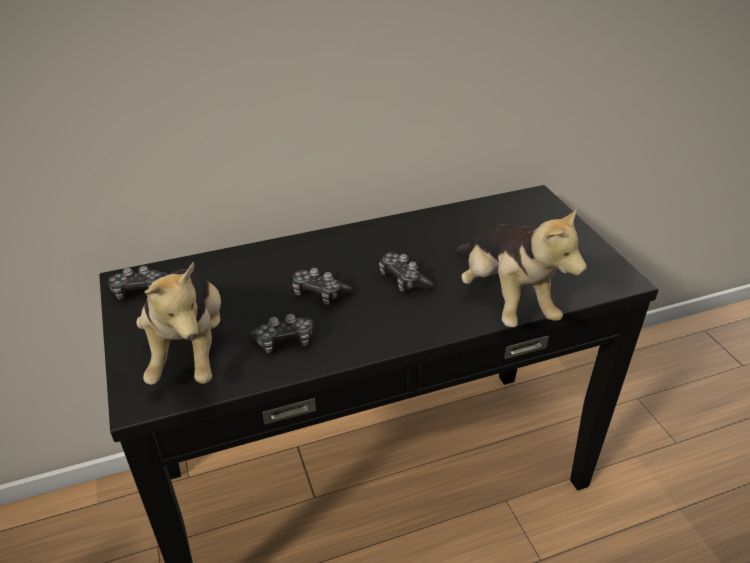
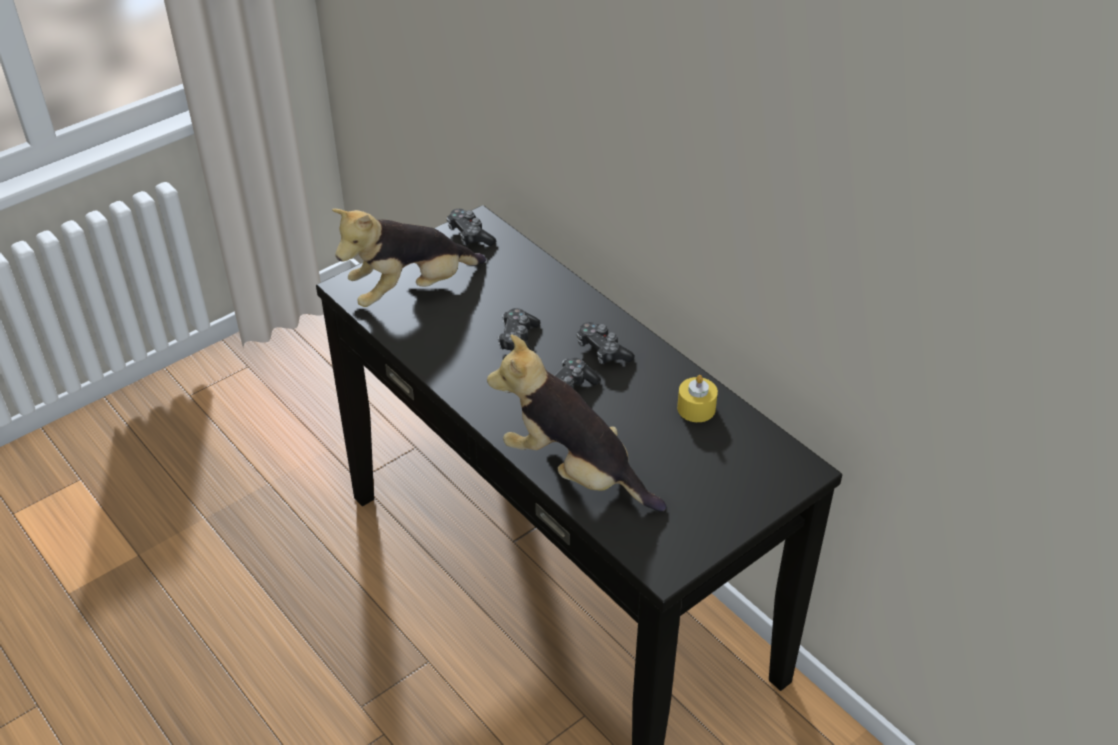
camera: 70 degrees right, 5 degrees up
game controller [249,314,315,353] -> game controller moved to [577,322,635,364]
plush toy [456,206,587,327] -> plush toy turned 75 degrees clockwise [487,335,666,512]
none -> yellow candle [677,375,718,422]

